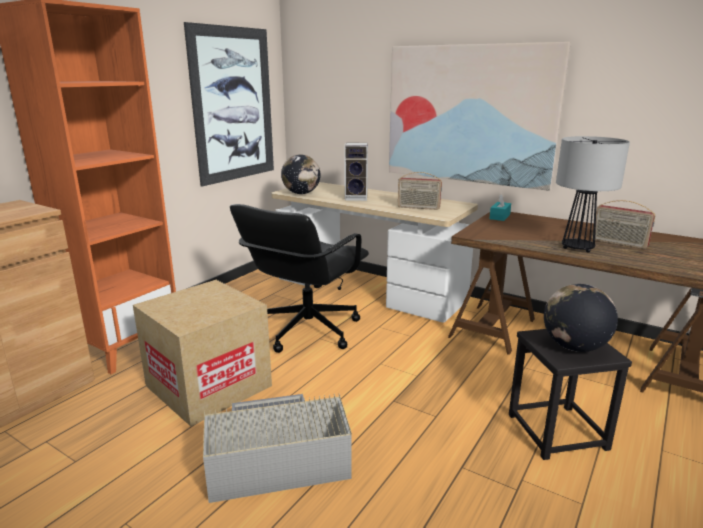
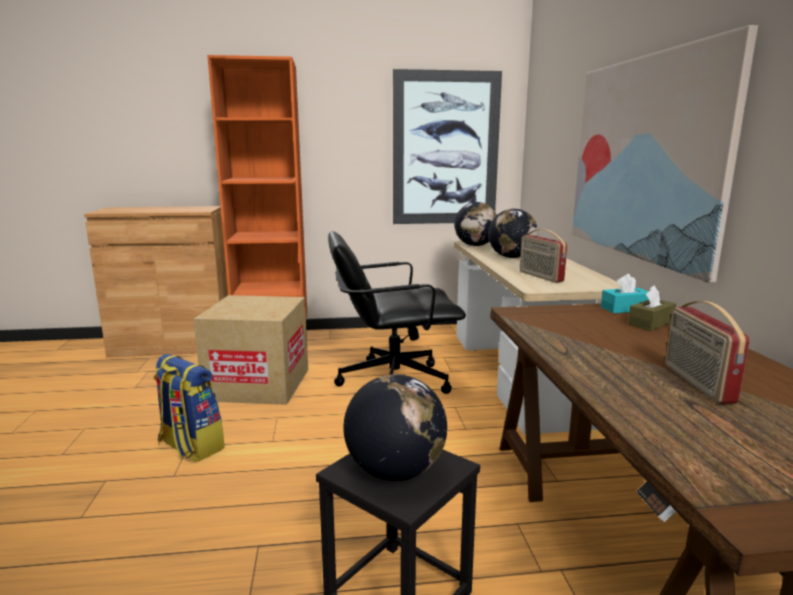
camera: 50 degrees right, 5 degrees down
grey storage box [203,394,352,503] -> backpack [153,354,225,462]
speaker [344,142,368,201] -> globe [488,209,539,258]
table lamp [556,136,630,253] -> none
none -> brown tissue box [628,285,676,331]

